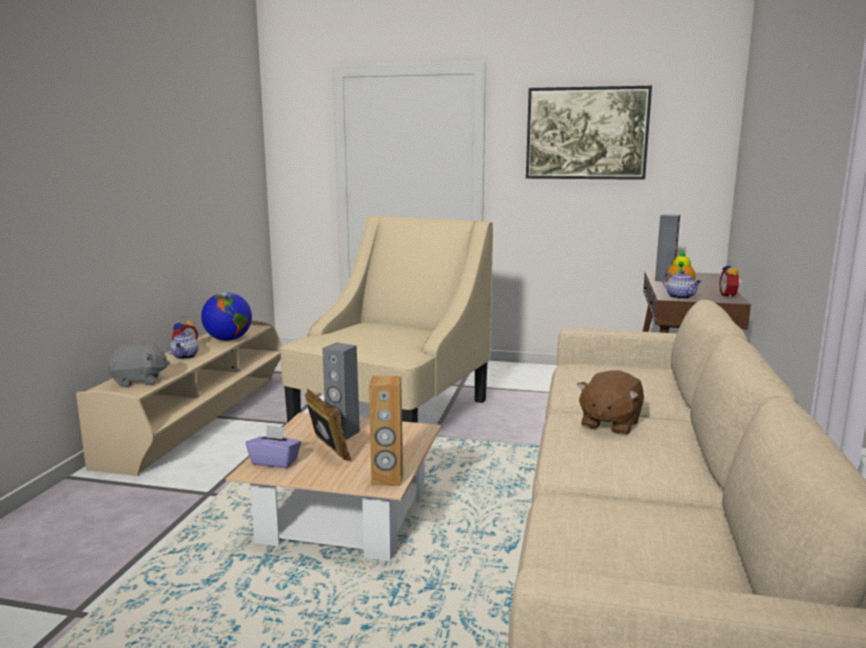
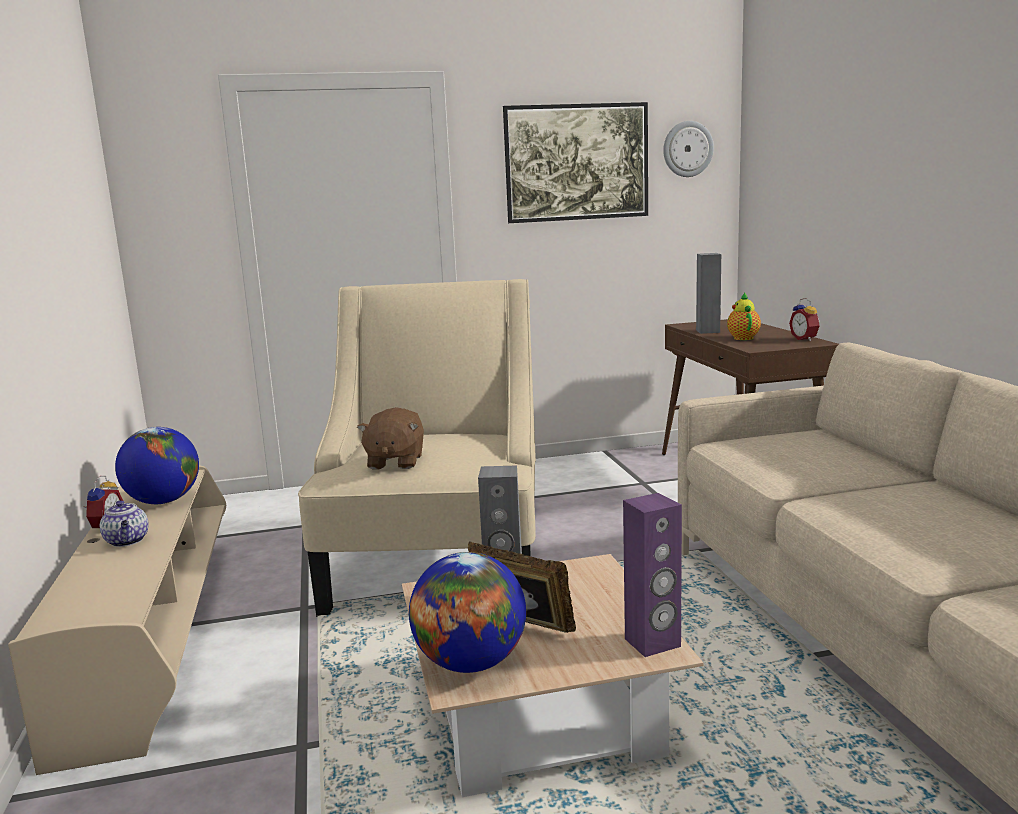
camera: 25 degrees left, 0 degrees up
grey plush toy [108,343,170,387] -> none
purple tissue box [246,425,301,468] -> globe [409,552,526,673]
brown speaker [369,376,403,486] -> purple speaker [623,493,682,657]
brown plush toy [577,370,644,435] -> brown plush toy moved to [357,407,424,470]
teapot [663,270,701,299] -> none
none -> wall clock [663,121,714,177]

